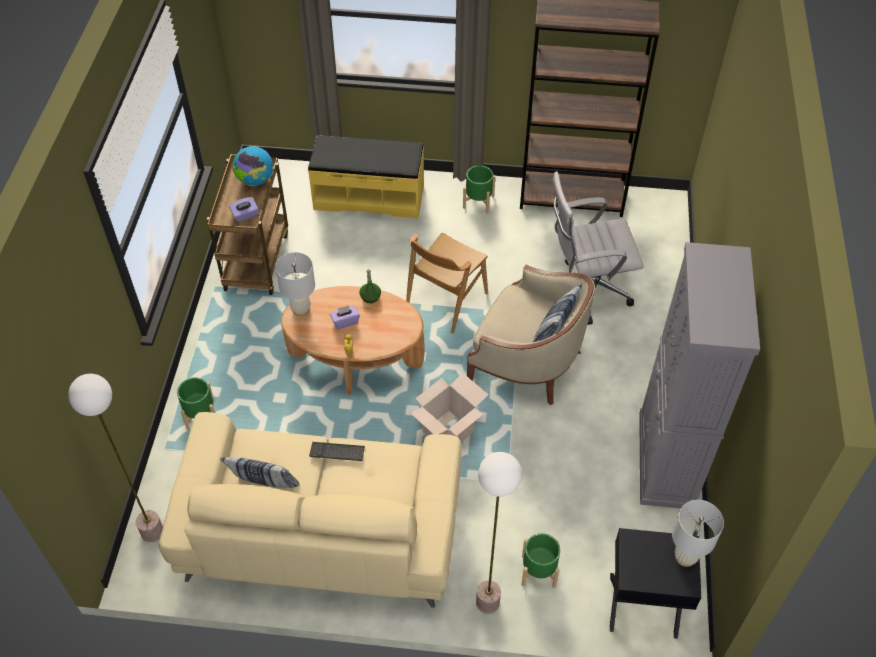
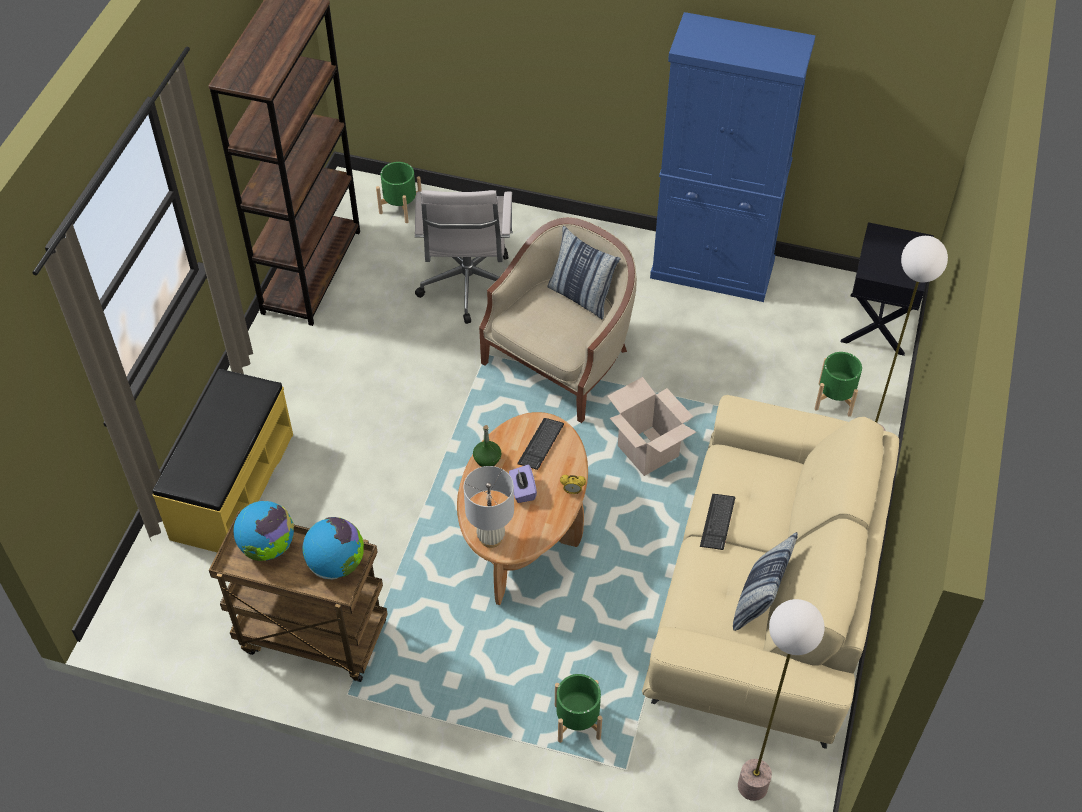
camera: 80 degrees left, 0 degrees up
purple tissue box [229,197,258,222] -> globe [303,517,364,579]
brown chair [406,233,488,333] -> none
green planter [463,165,496,214] -> green planter moved to [376,162,422,223]
grey cabinet [639,242,760,508] -> blue cabinet [650,12,815,302]
white table lamp [672,500,724,567] -> none
none -> keyboard [517,418,564,470]

